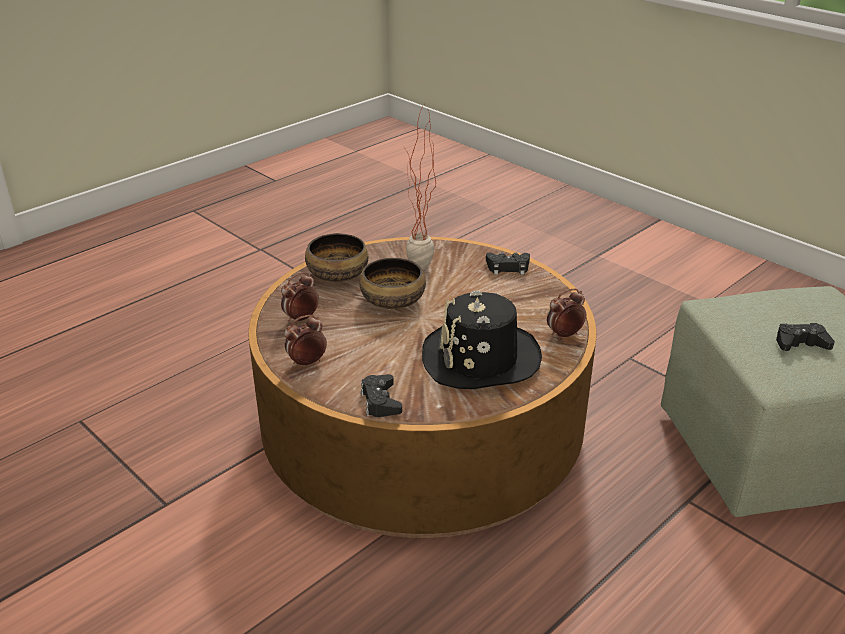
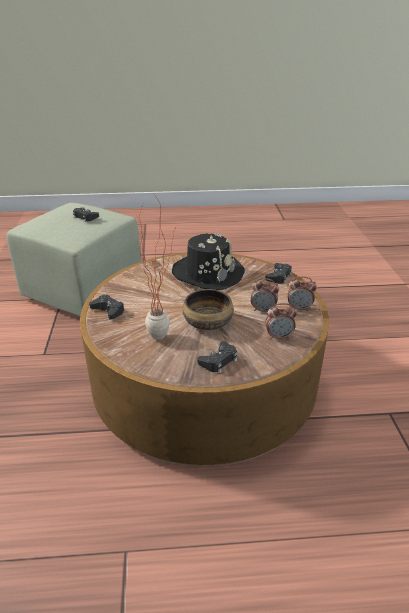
camera: 140 degrees left, 0 degrees up
bowl [305,233,368,282] -> black game controller [197,341,237,373]
alarm clock [547,289,586,339] -> alarm clock moved to [251,278,279,312]

